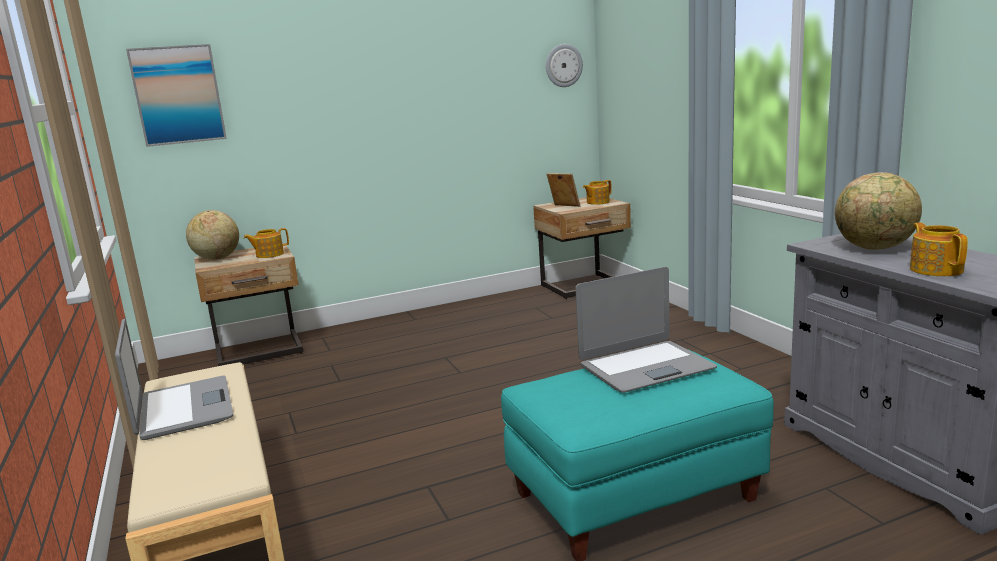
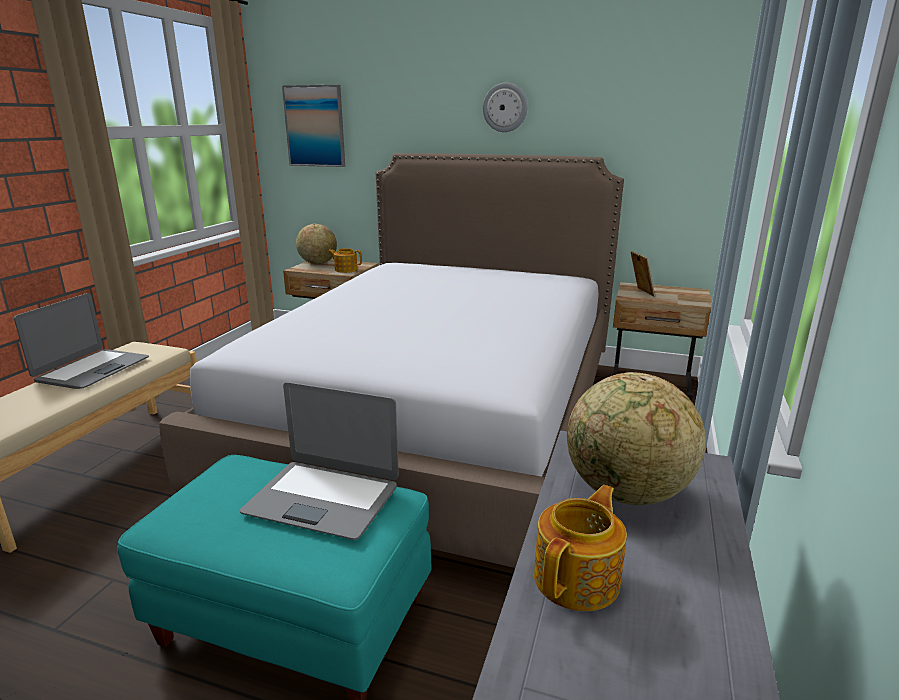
camera: 40 degrees right, 5 degrees up
wall clock [546,44,583,87] -> wall clock moved to [483,83,528,132]
teapot [583,180,612,205] -> none
none -> bed [159,153,624,568]

